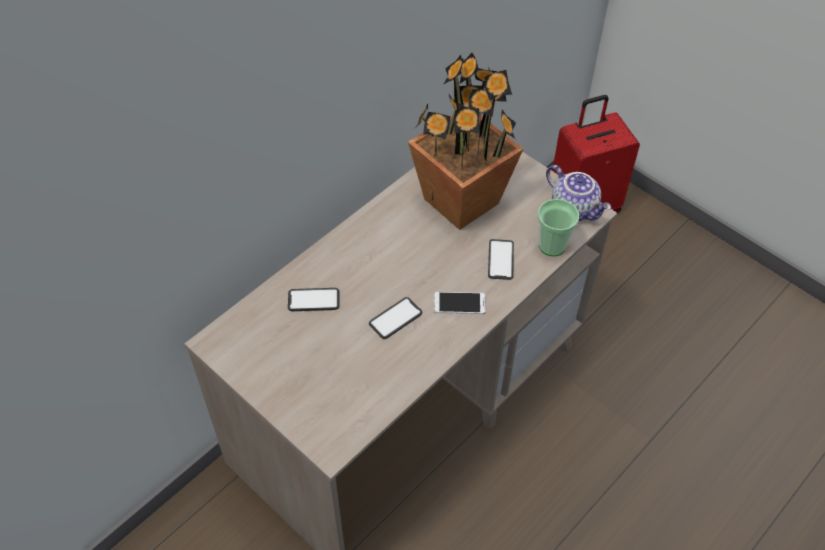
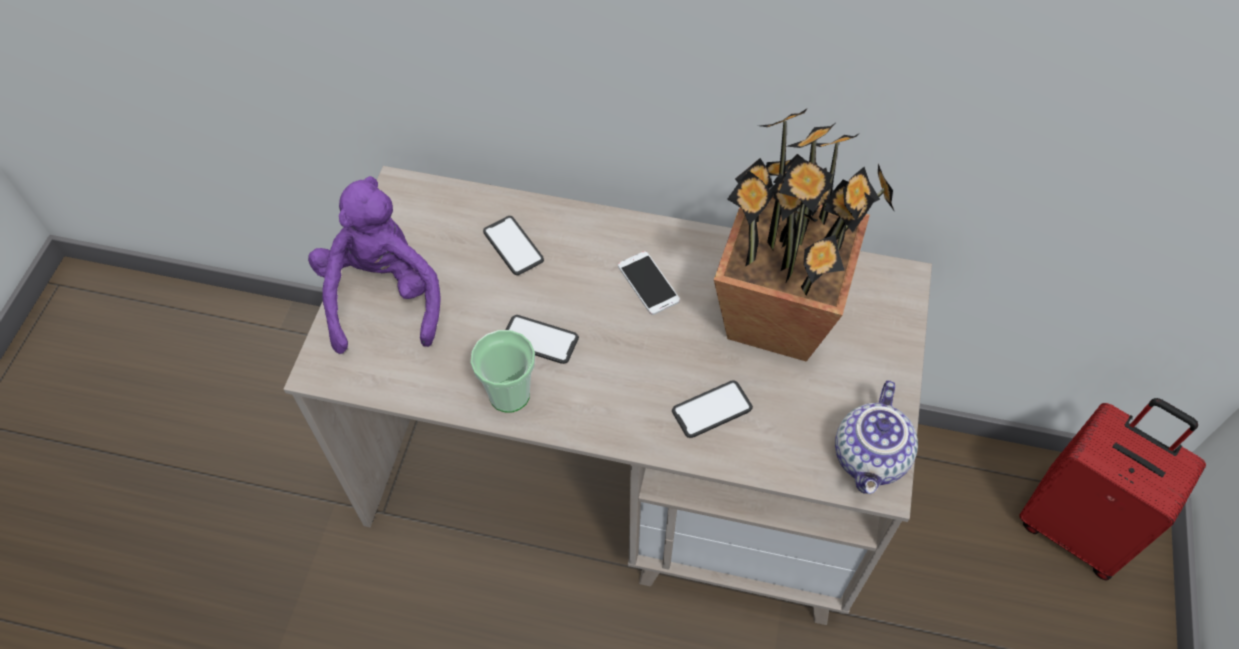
camera: 60 degrees right, 5 degrees up
phone [434,292,486,314] -> phone moved to [618,251,680,315]
cup [538,199,579,256] -> cup moved to [470,330,535,413]
none -> purple plush toy [308,176,440,354]

